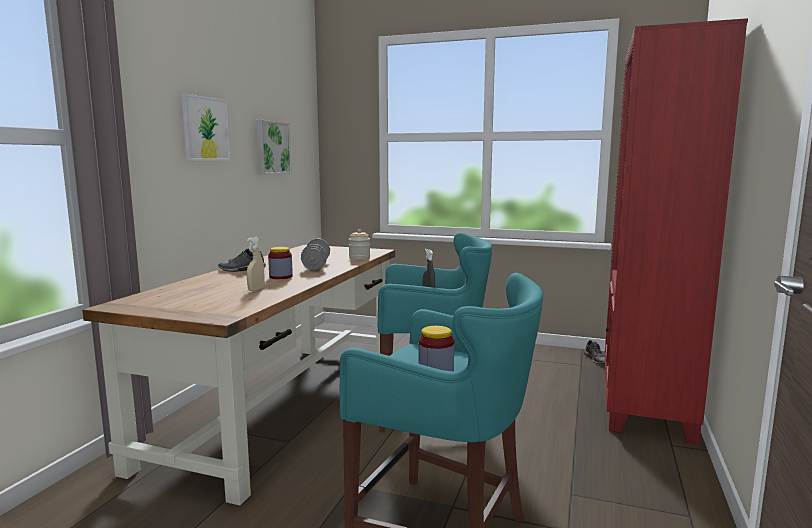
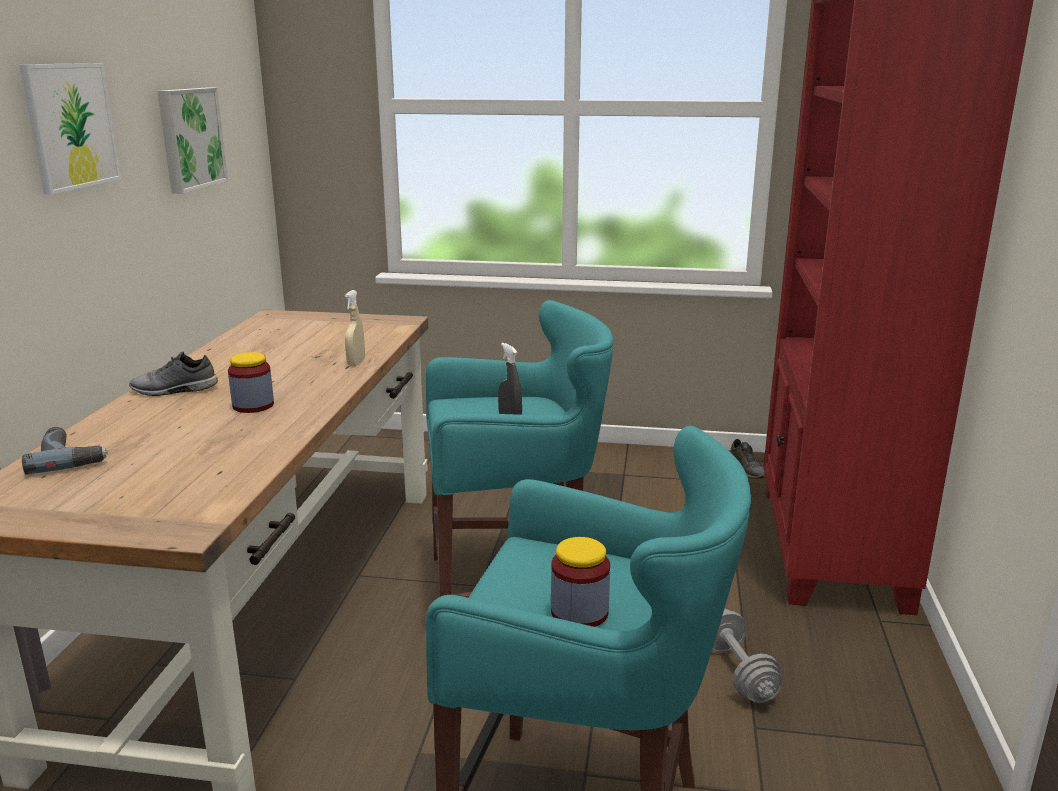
camera: 10 degrees left, 10 degrees up
beige spray bottle [247,237,265,291] -> beige spray bottle moved to [345,290,365,366]
grey dumbbell [301,238,330,270] -> grey dumbbell moved to [712,608,782,703]
jar [349,229,370,260] -> none
none -> power drill [22,427,108,475]

